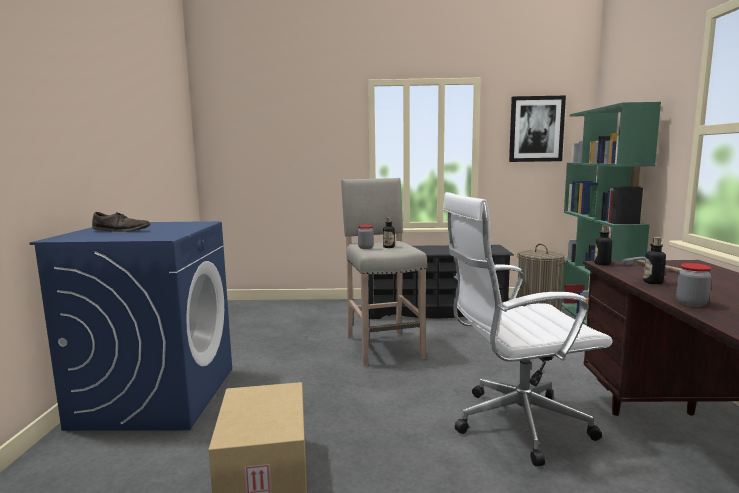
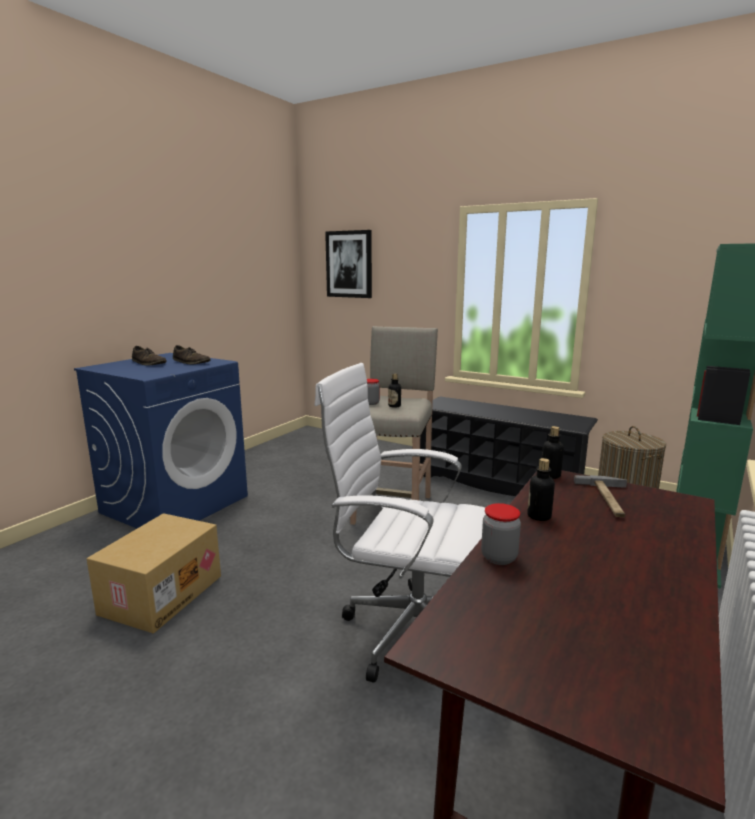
camera: 30 degrees right, 5 degrees up
picture [509,96,566,162] -> picture moved to [325,230,372,298]
none -> brown shoe [173,345,211,364]

